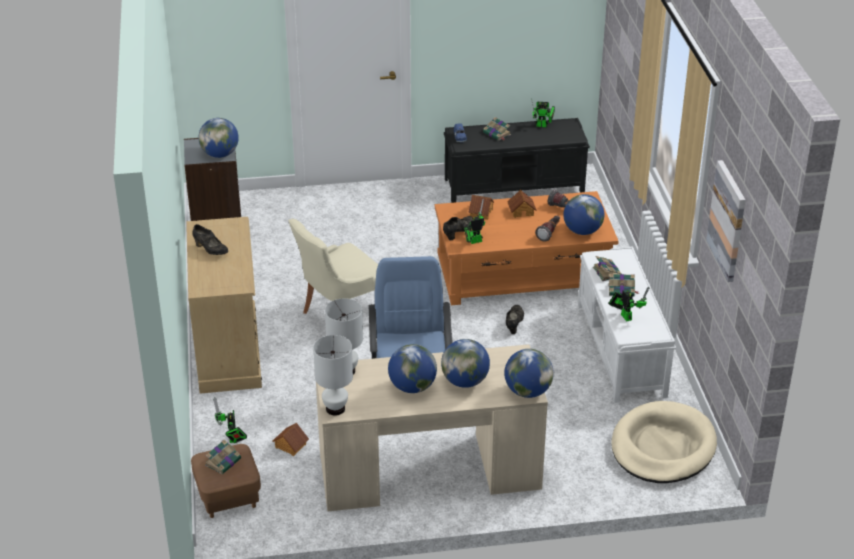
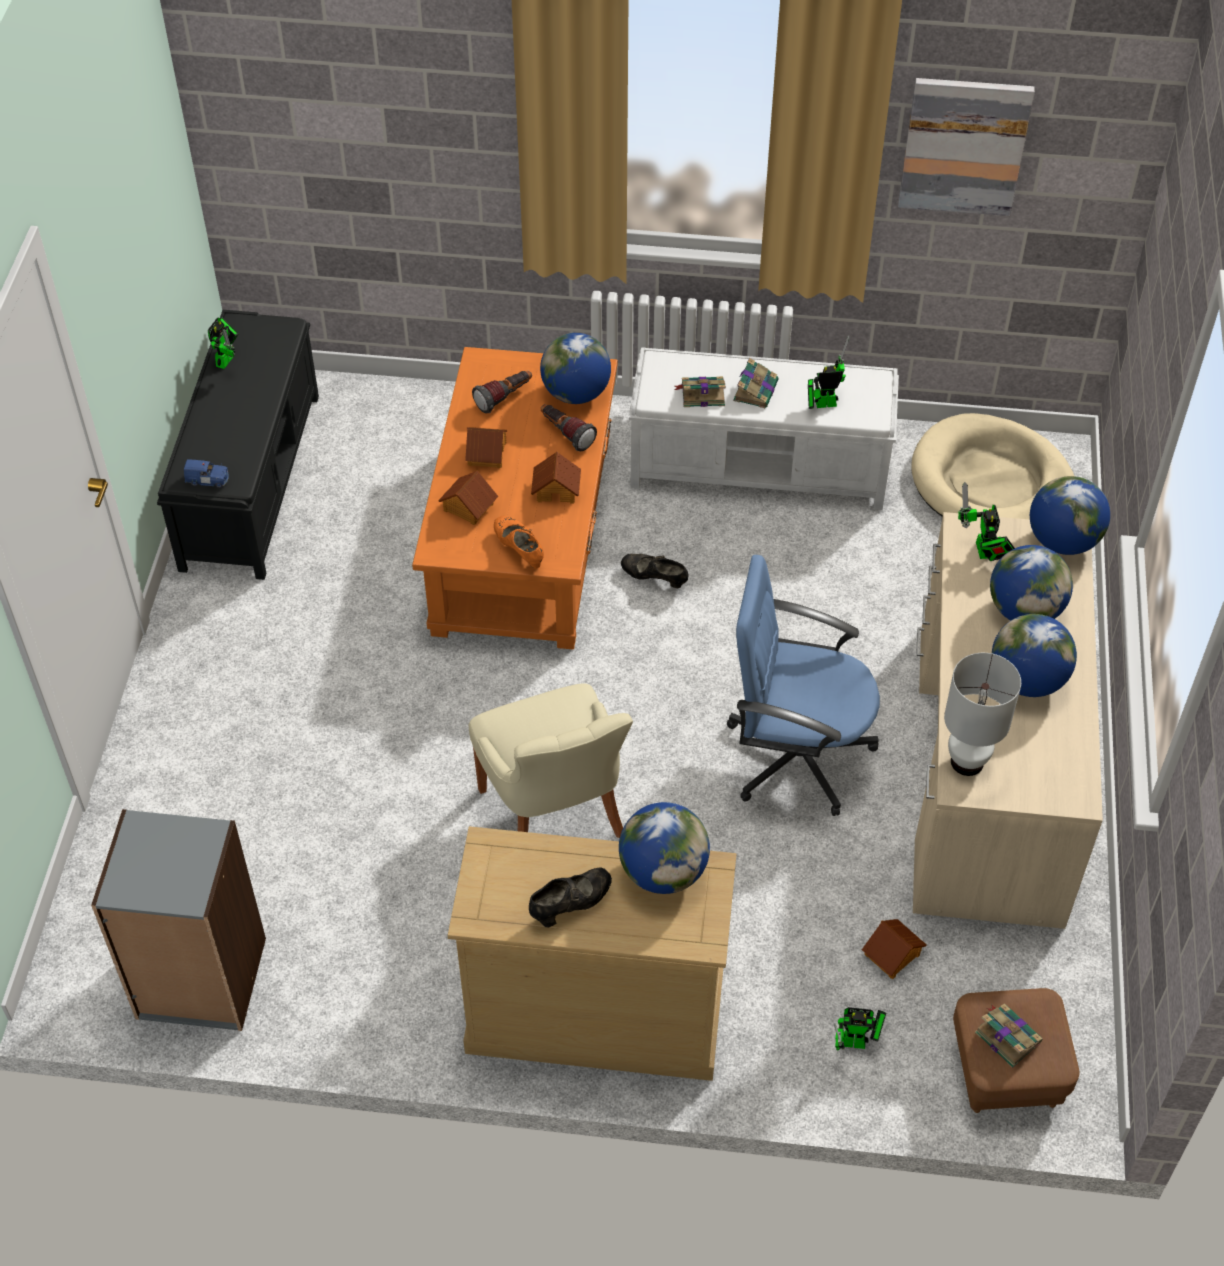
camera: 75 degrees left, 15 degrees up
globe [198,118,239,158] -> globe moved to [619,802,710,894]
white table lamp [313,335,353,416] -> none
black shoe [443,216,473,241] -> orange shoe [494,516,544,569]
toy robot [464,198,485,244] -> toy robot moved to [958,482,1015,561]
book [483,117,511,141] -> none
none -> toy house [531,452,581,504]

